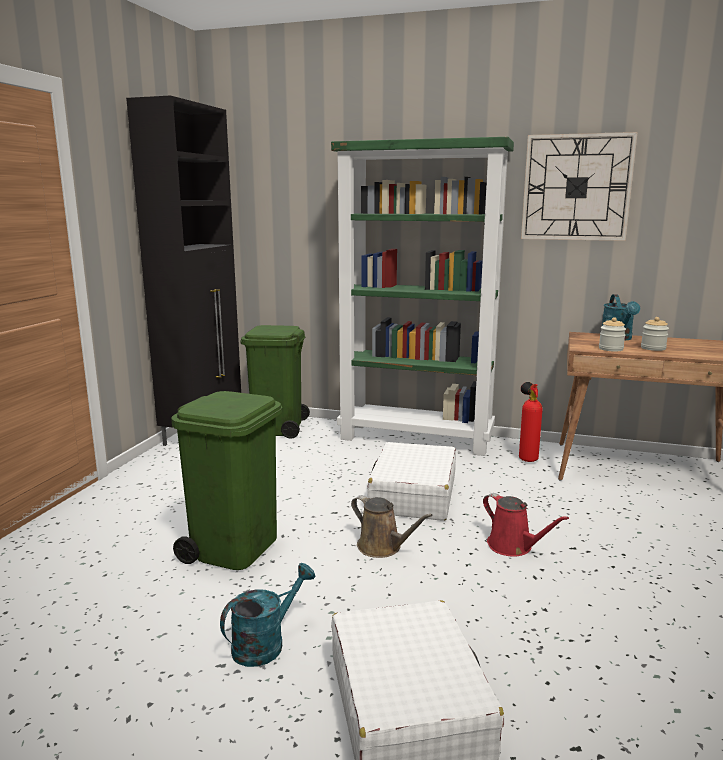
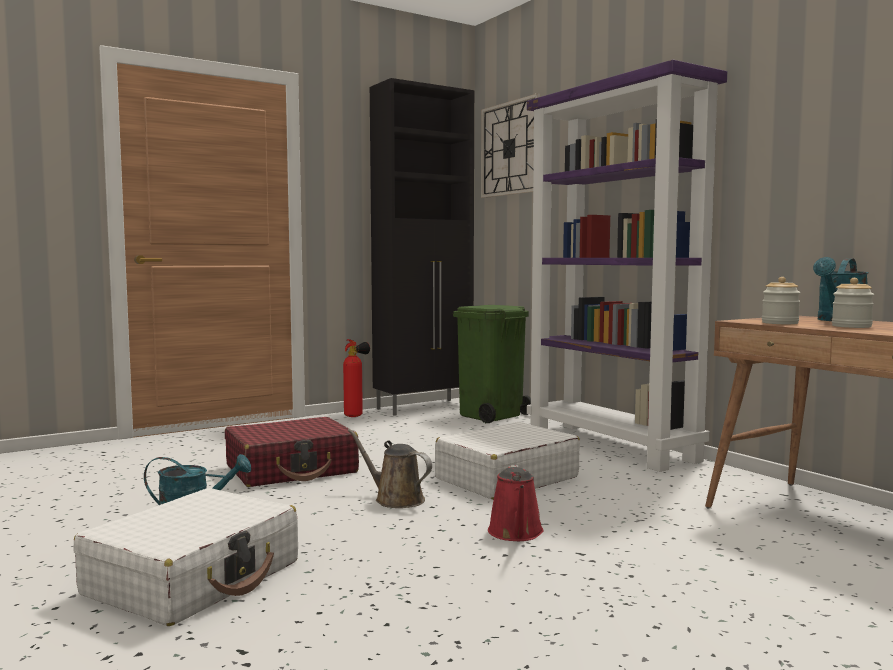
camera: 40 degrees right, 10 degrees down
green trash can [171,391,282,570] -> red suitcase [225,417,359,487]
green bookcase [331,137,514,456] -> purple bookcase [527,60,727,472]
brown watering can [351,495,433,558] -> brown watering can turned 135 degrees clockwise [348,429,432,508]
fire extinguisher [519,382,542,462] -> fire extinguisher moved to [343,339,370,417]
wall clock [521,132,638,241] -> wall clock moved to [481,93,541,198]

